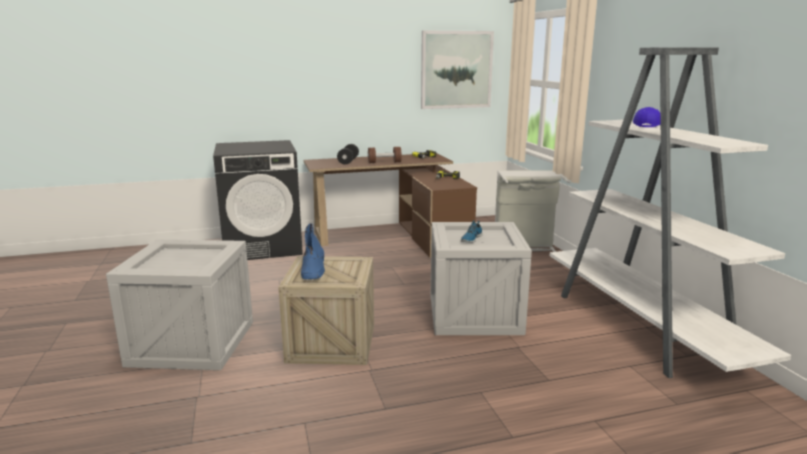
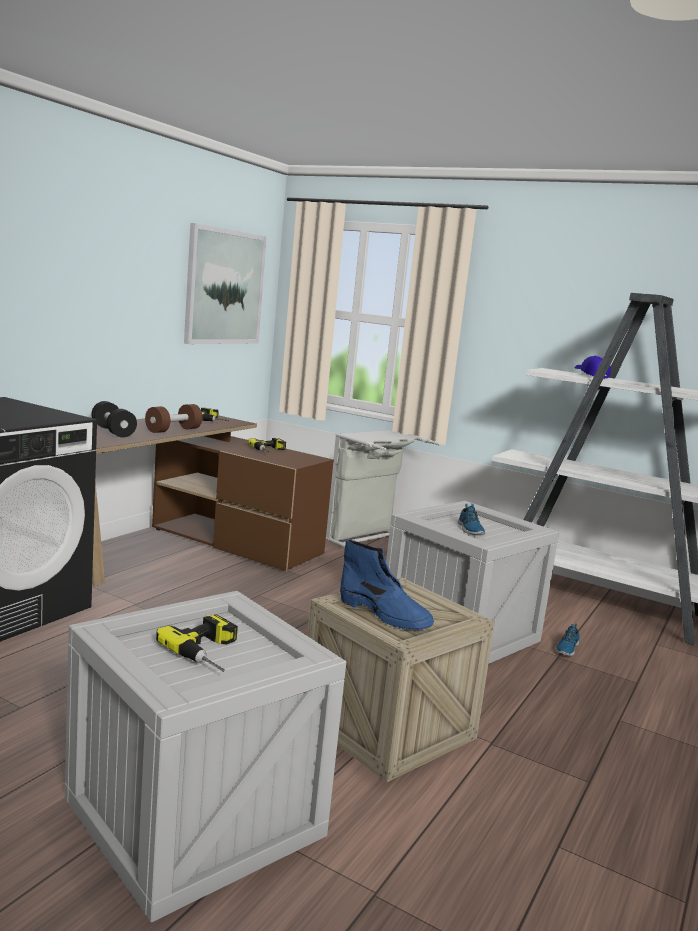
camera: 45 degrees left, 5 degrees down
none -> power drill [156,614,238,672]
none -> shoe [555,624,580,656]

